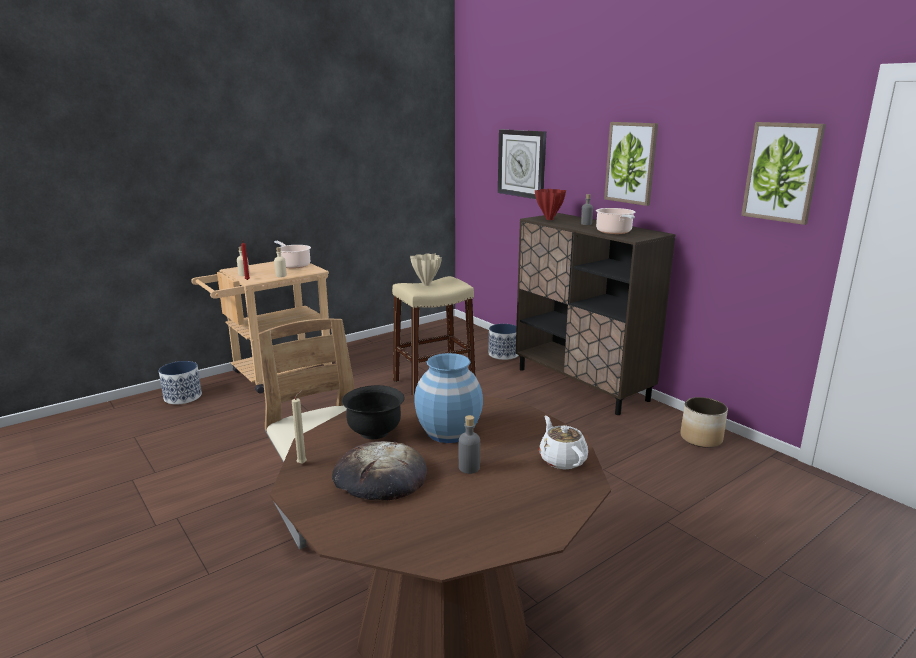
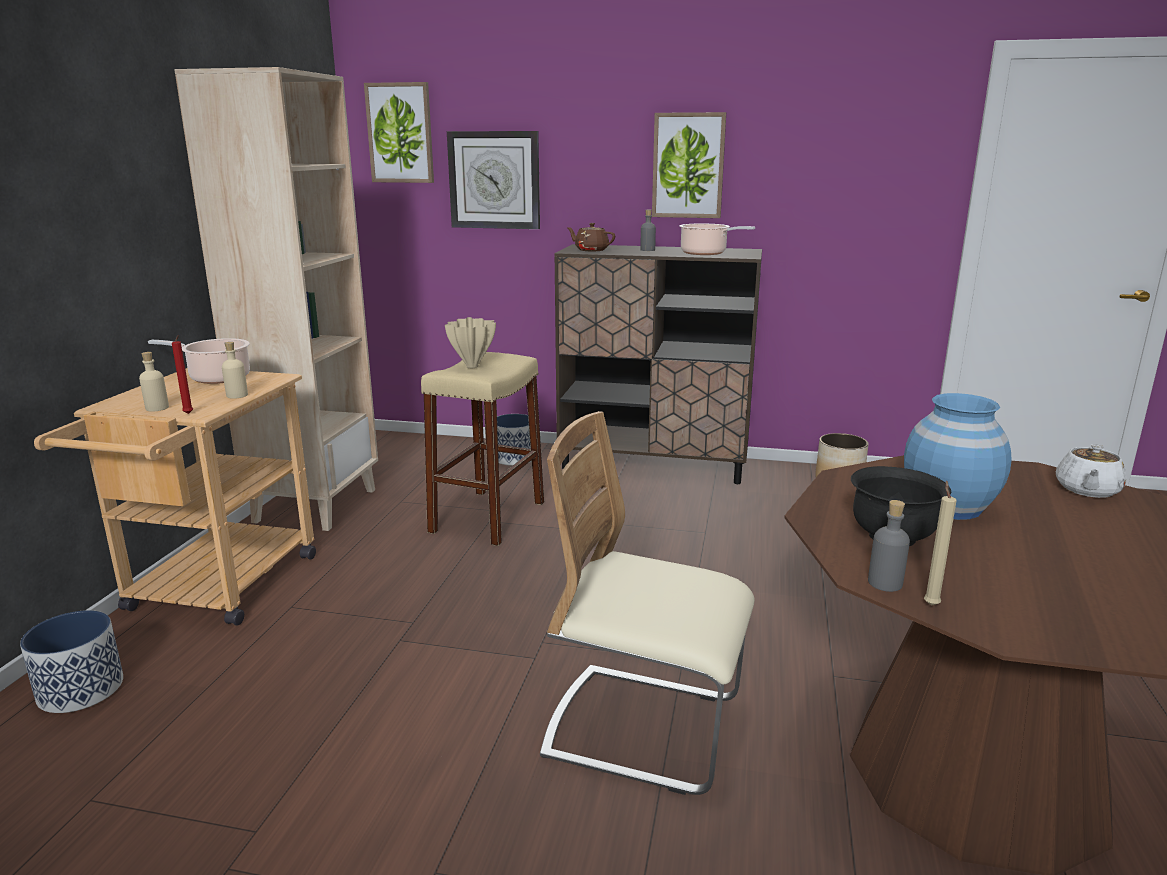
camera: 40 degrees left, 0 degrees up
bread [332,441,427,500] -> none
grey bottle [459,415,480,474] -> grey bottle moved to [868,500,910,592]
red vase [535,189,566,220] -> brown teapot [566,223,615,251]
white teapot [539,416,588,469] -> white teapot turned 90 degrees counterclockwise [1056,444,1127,498]
picture [741,122,826,225] -> picture moved to [364,82,434,183]
none -> beige bookcase [174,67,378,531]

